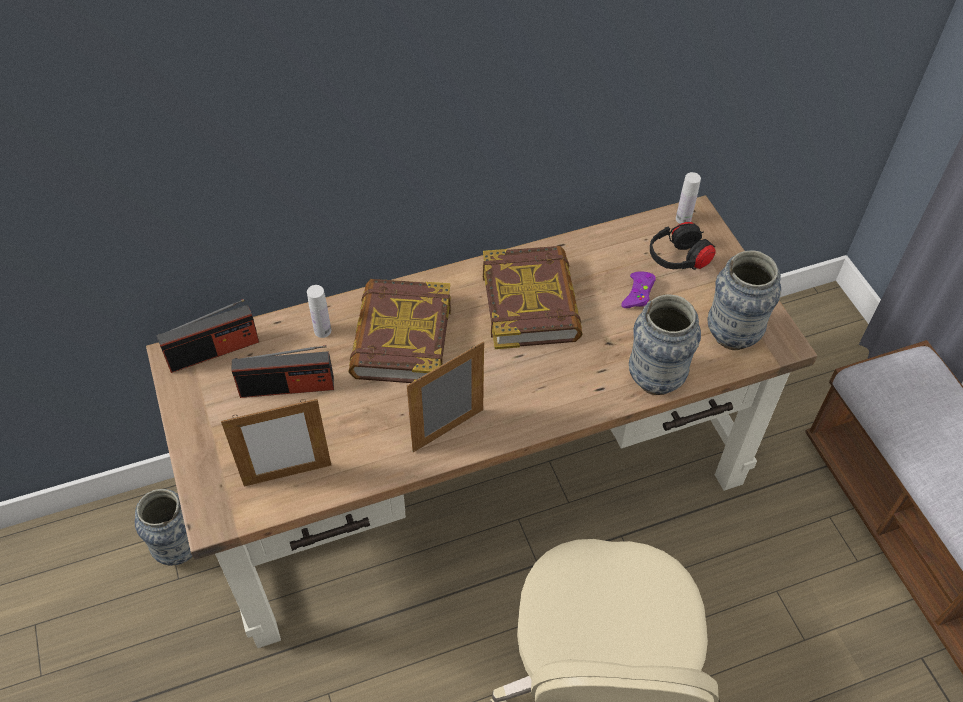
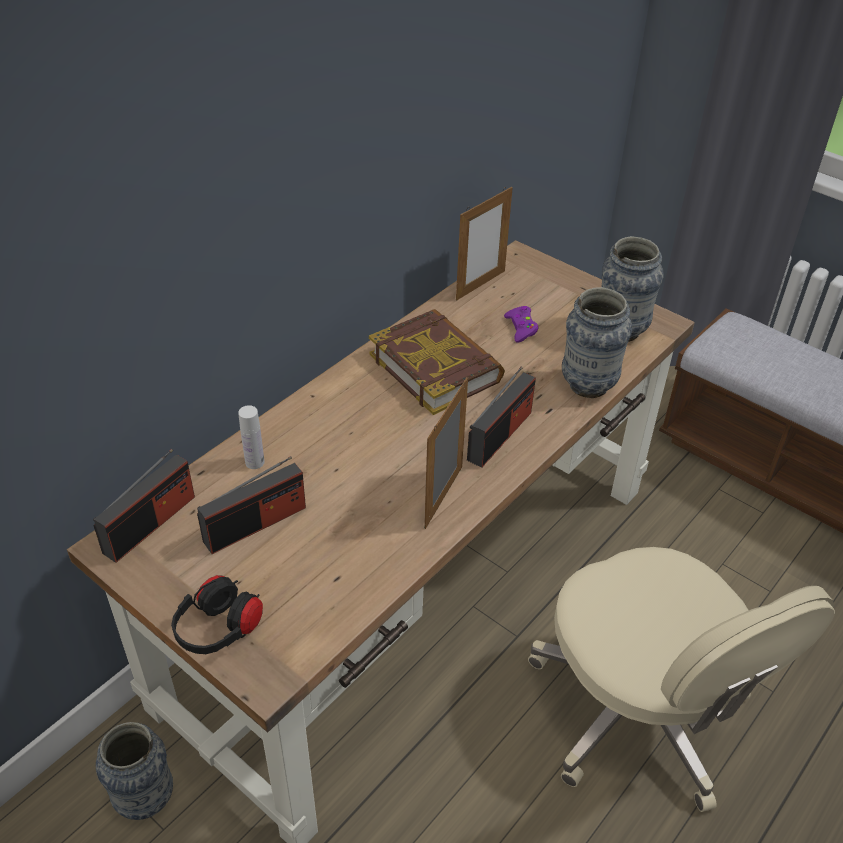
camera: 30 degrees left, 10 degrees down
picture frame [221,399,331,486] -> picture frame moved to [456,187,513,301]
book [348,279,451,383] -> none
black headphones [650,222,715,270] -> black headphones moved to [171,575,263,654]
white bottle [676,172,701,224] -> none
none -> radio [467,367,536,468]

